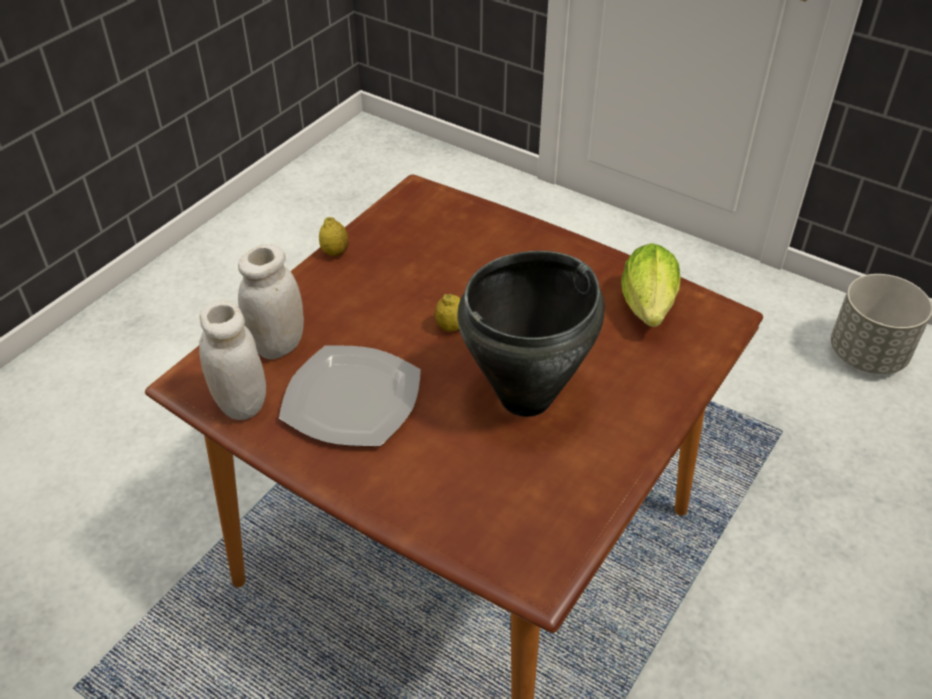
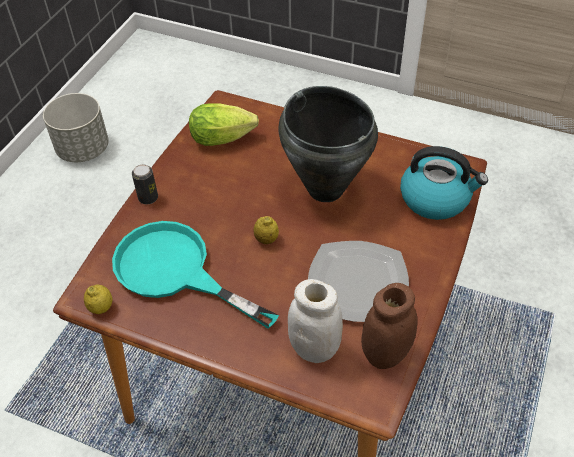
camera: 100 degrees left, 5 degrees up
white jar [199,300,266,420] -> brown jar [361,283,417,369]
lemon [319,217,349,256] -> lemon moved to [84,285,113,314]
none -> turquoise frying pan [112,221,279,329]
none -> can [132,164,158,204]
none -> kettle [400,146,488,220]

